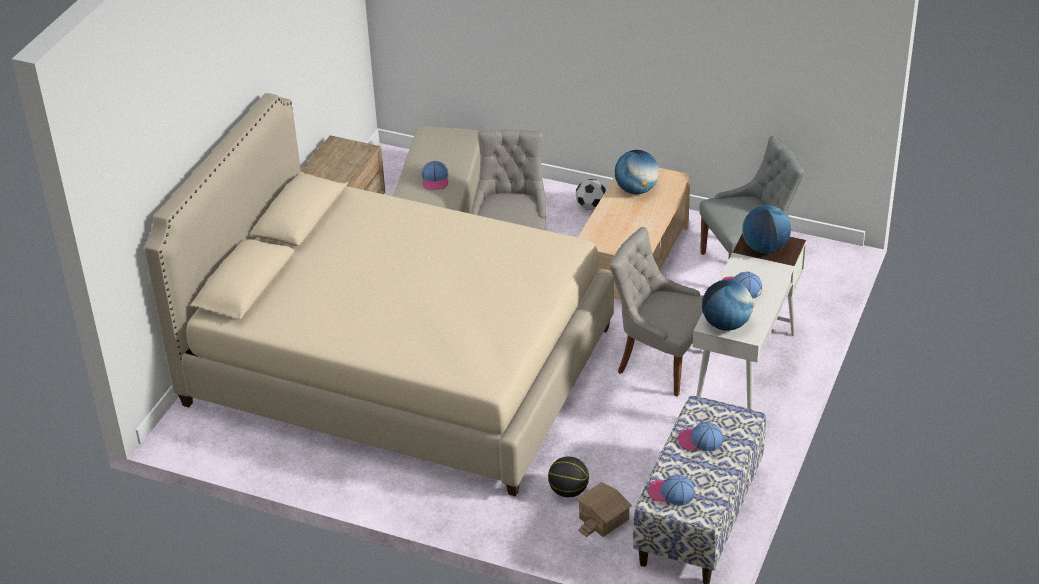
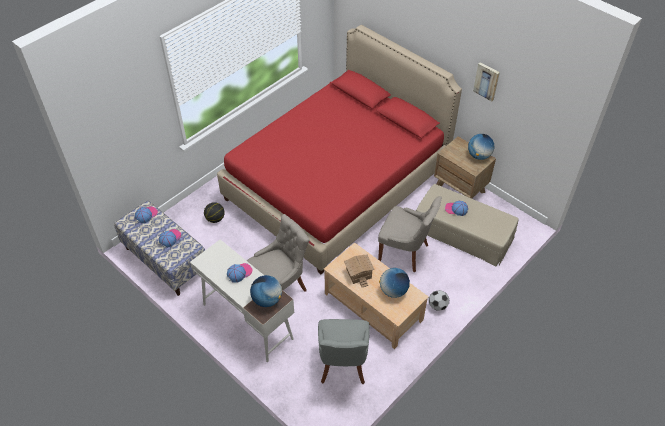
camera: 110 degrees right, 10 degrees up
beige bed [144,93,614,497] -> red bed [217,25,462,274]
toy house [576,482,632,537] -> toy house moved to [344,254,375,287]
globe [702,280,754,331] -> globe moved to [468,134,494,160]
none -> picture [473,62,500,102]

